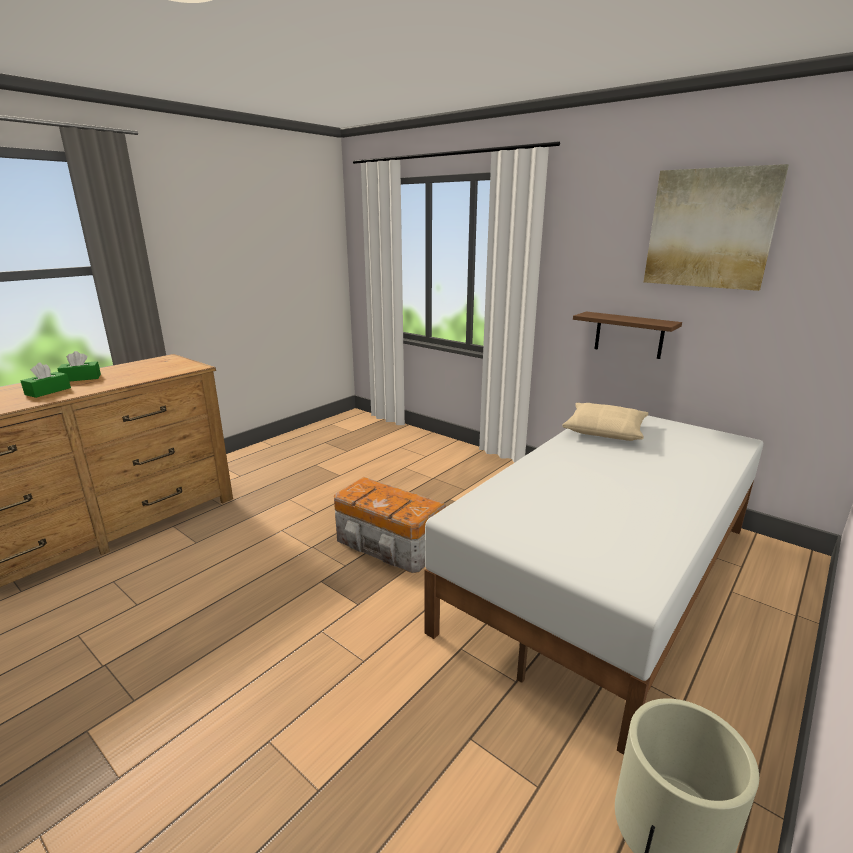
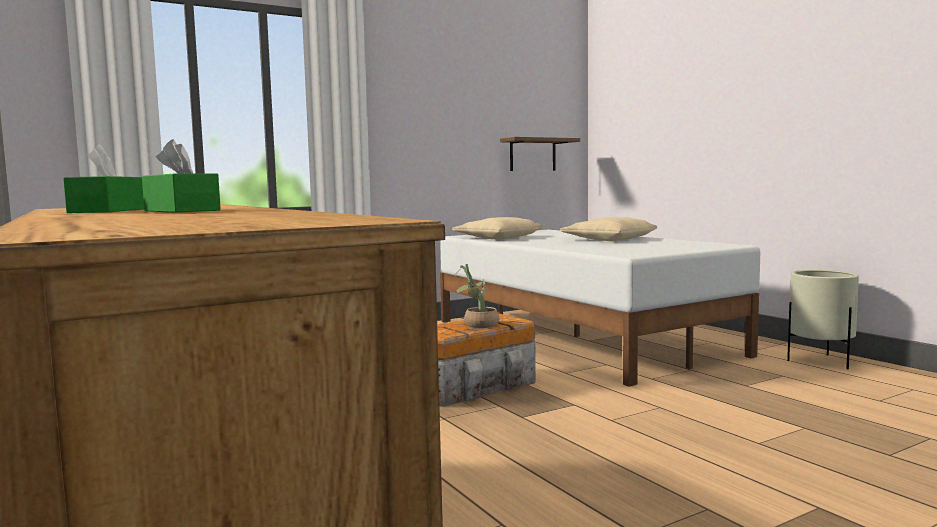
camera: 70 degrees left, 15 degrees down
brown shelf [573,311,682,359] -> brown shelf moved to [500,137,580,171]
picture [644,164,789,291] -> none
none -> potted plant [455,264,499,328]
none -> beige pillow [560,217,657,241]

